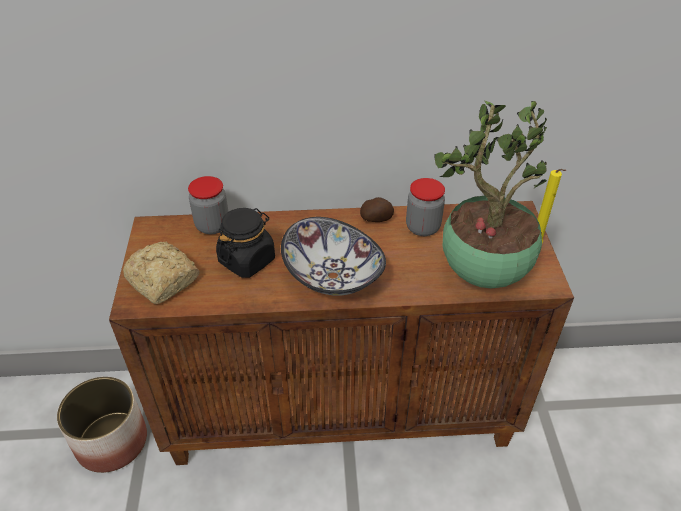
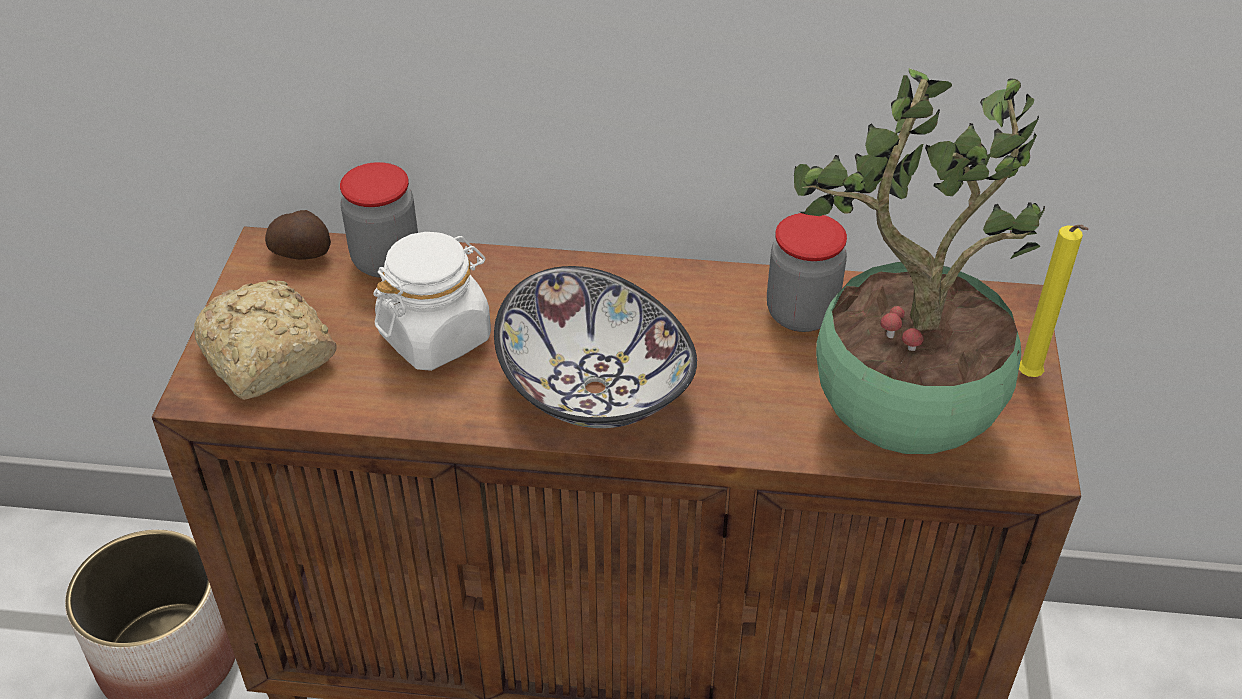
camera: 10 degrees right, 0 degrees up
black jar [216,208,275,278] -> white jar [373,232,491,371]
potato [360,197,394,222] -> potato moved to [265,210,331,259]

